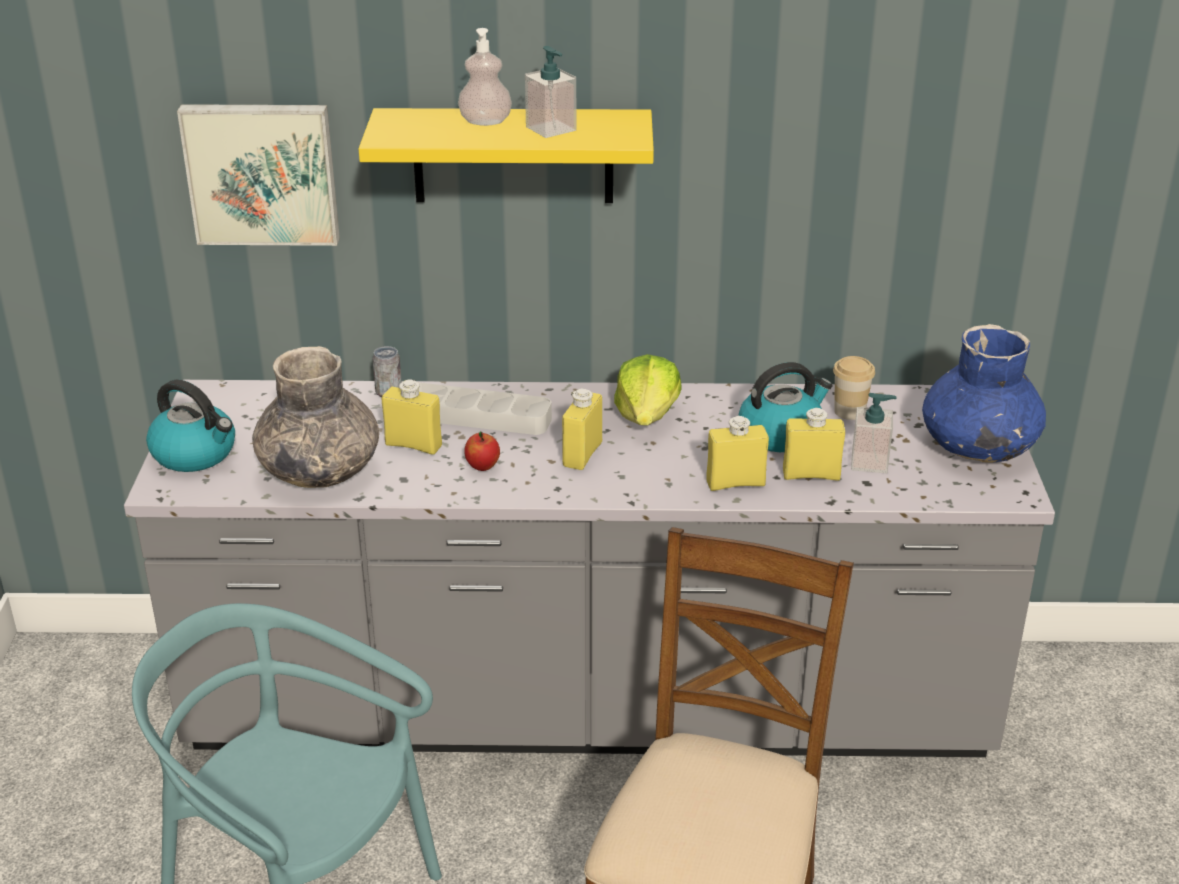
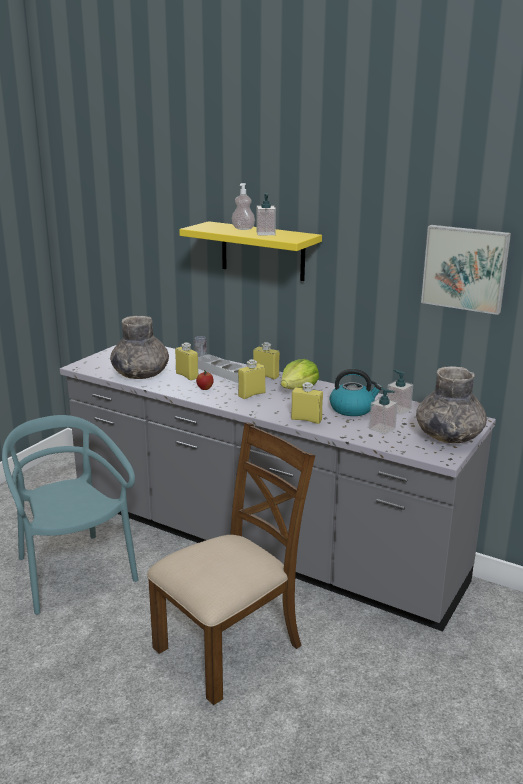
camera: 30 degrees right, 10 degrees down
kettle [146,380,235,472] -> none
picture [177,104,340,246] -> picture moved to [421,225,511,315]
yellow bottle [783,408,845,481] -> yellow bottle moved to [253,342,280,379]
cup [833,356,875,420] -> soap dispenser [387,370,413,415]
blue vase [922,324,1046,463] -> grey vase [416,366,487,443]

